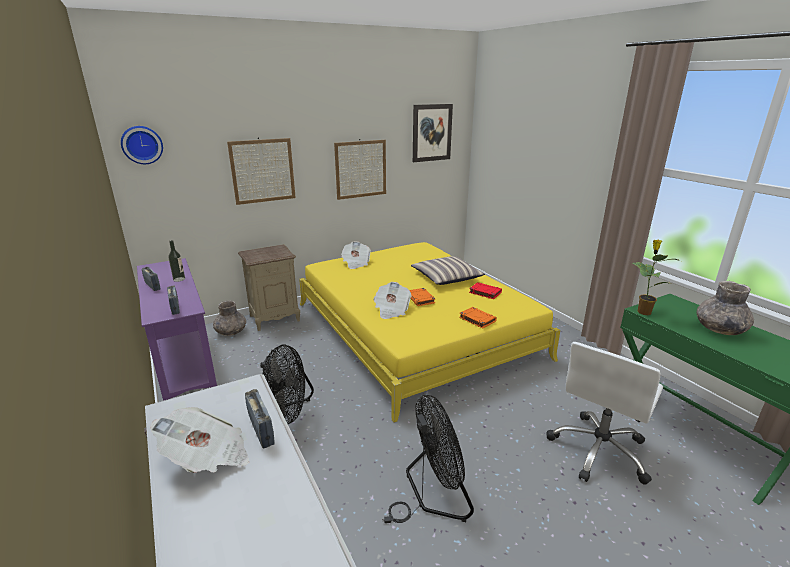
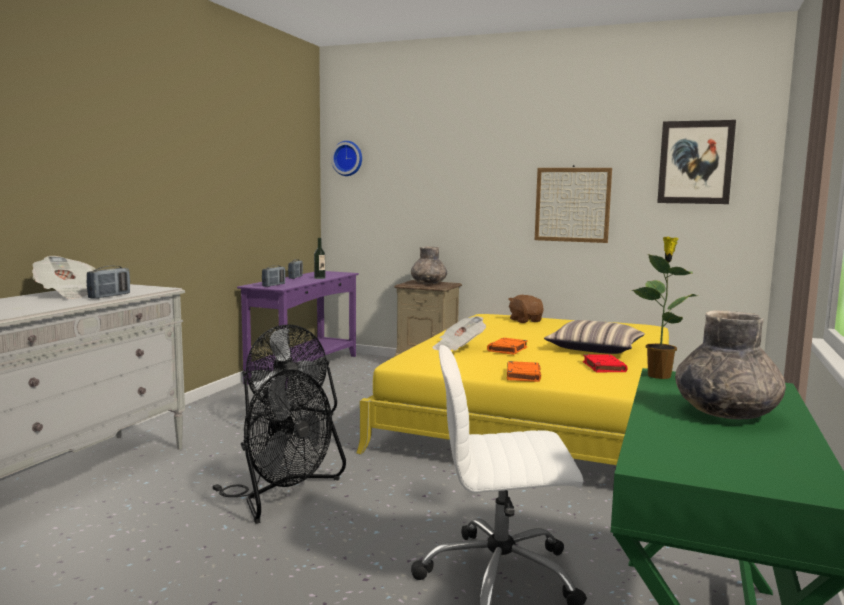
camera: 50 degrees right, 15 degrees down
grey vase [213,301,246,336] -> grey vase moved to [411,247,447,284]
picture [227,137,296,205] -> none
newspaper [341,241,371,269] -> brown plush toy [508,295,544,323]

